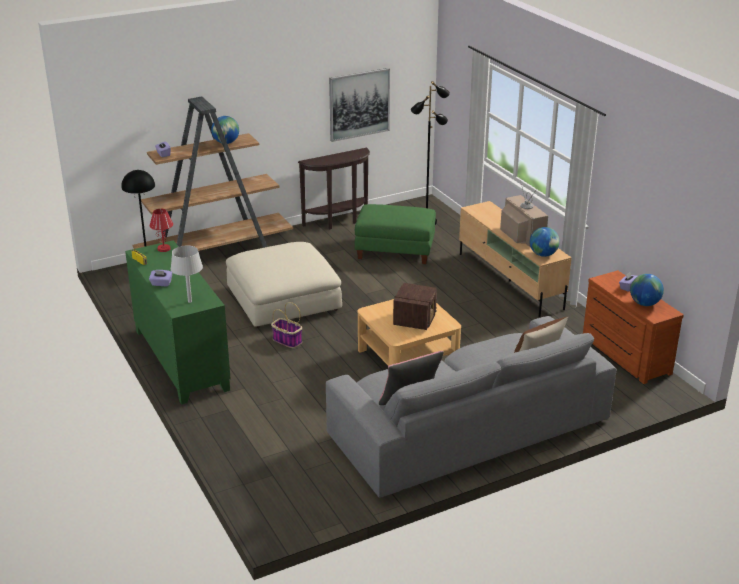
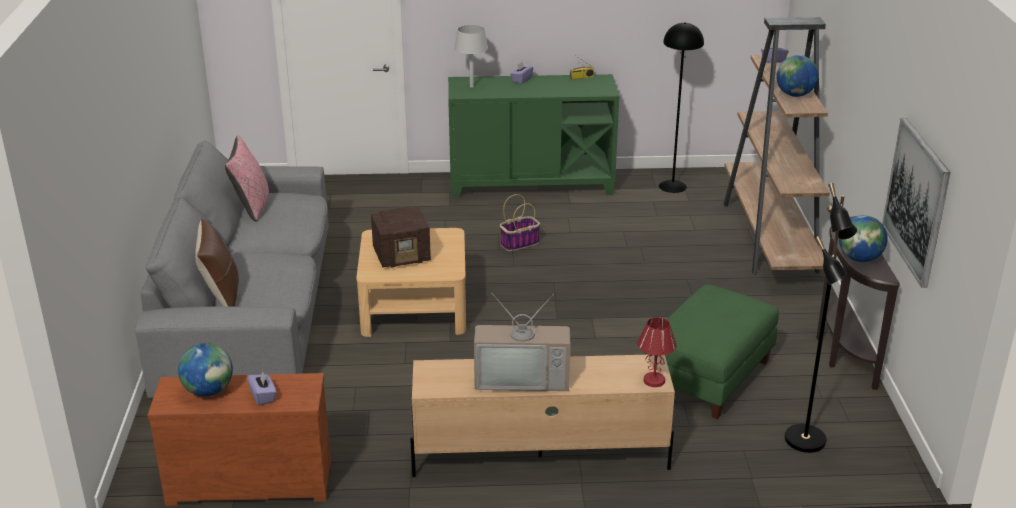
camera: 115 degrees right, 0 degrees up
red table lamp [150,209,173,252] -> red table lamp moved to [637,317,677,387]
beige ottoman [226,242,342,328] -> none
radio [393,283,437,330] -> radio turned 60 degrees counterclockwise [371,207,431,268]
globe [530,227,560,257] -> globe moved to [839,215,888,262]

